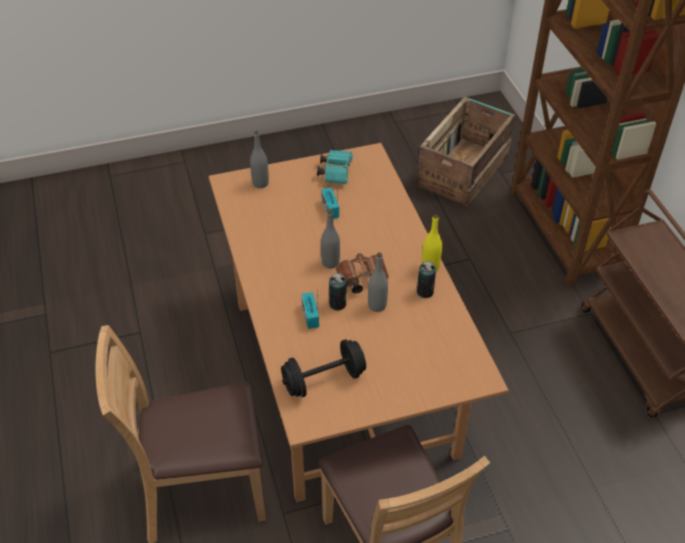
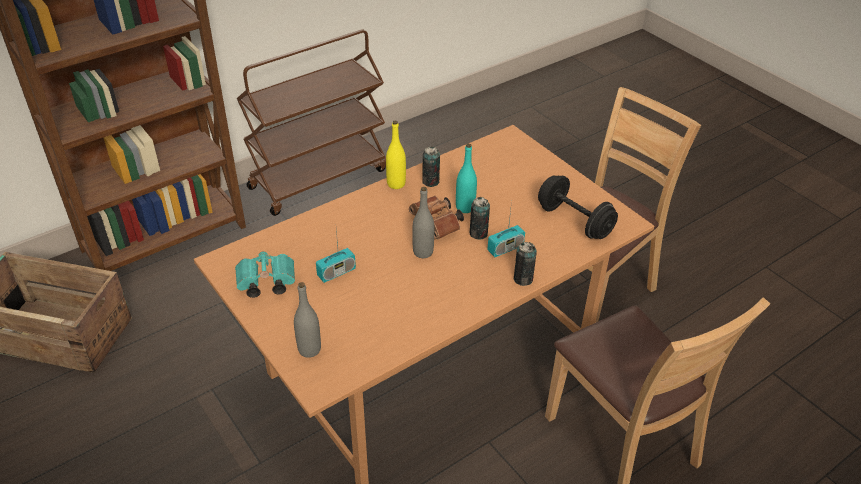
camera: 110 degrees left, 5 degrees down
grey bottle [368,252,388,312] -> turquoise bottle [456,144,477,213]
none -> can [514,242,537,286]

